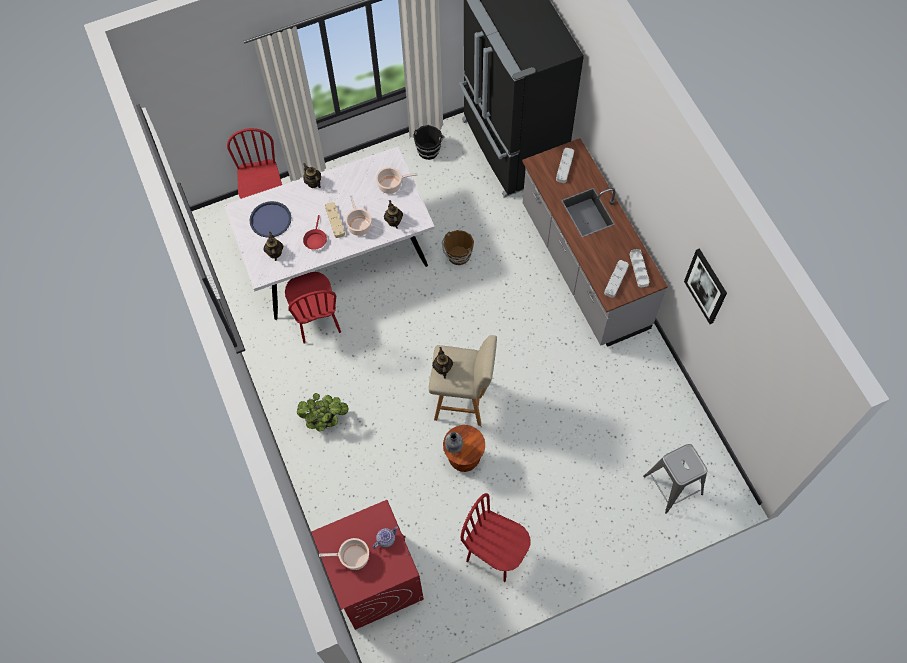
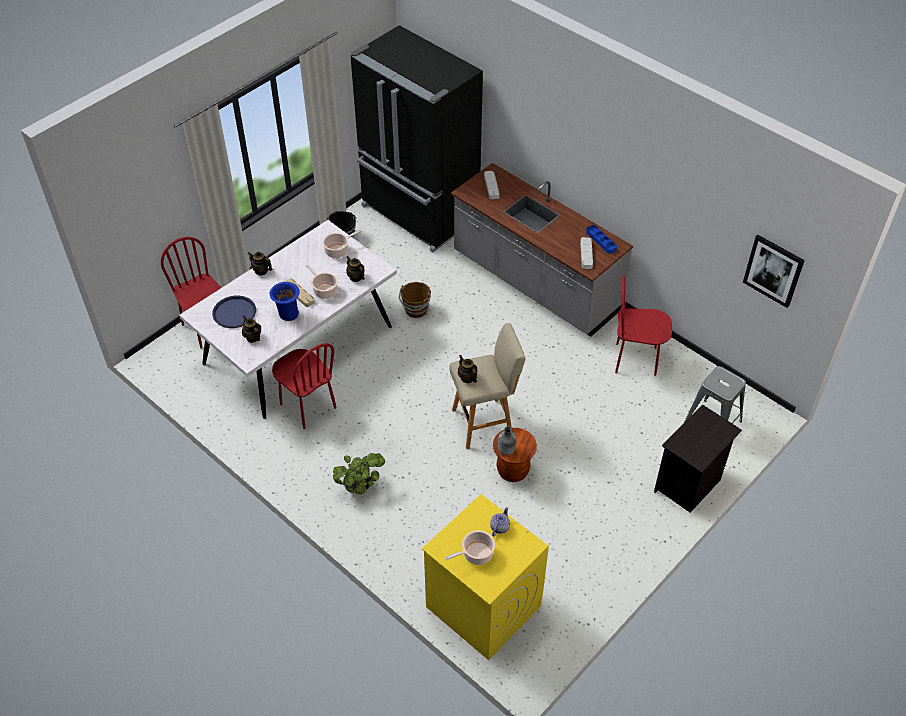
camera: 25 degrees left, 15 degrees down
red frying pan [303,215,327,250] -> blue vase [269,282,300,321]
red washing machine [311,500,424,630] -> yellow washing machine [422,494,549,660]
red chair [461,493,531,582] -> red chair moved to [615,276,672,376]
white tray [630,249,650,287] -> blue tray [586,225,617,254]
picture [684,248,727,324] -> picture moved to [743,235,805,308]
none -> black nightstand [654,404,742,513]

